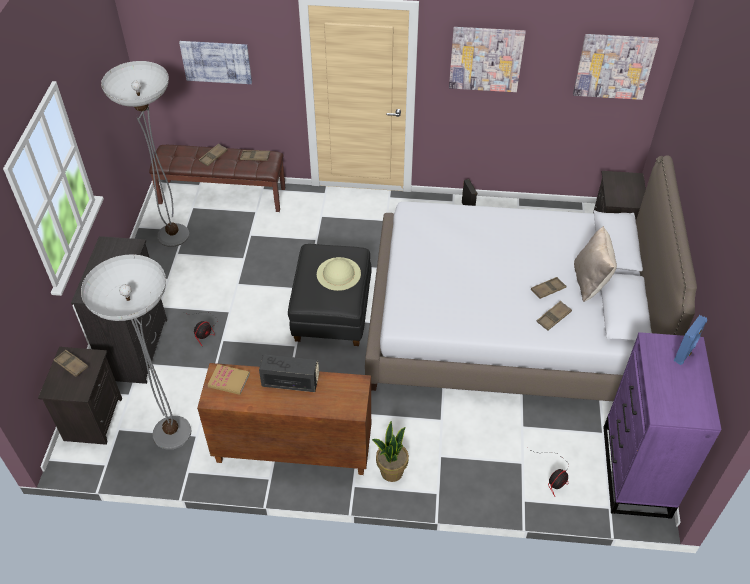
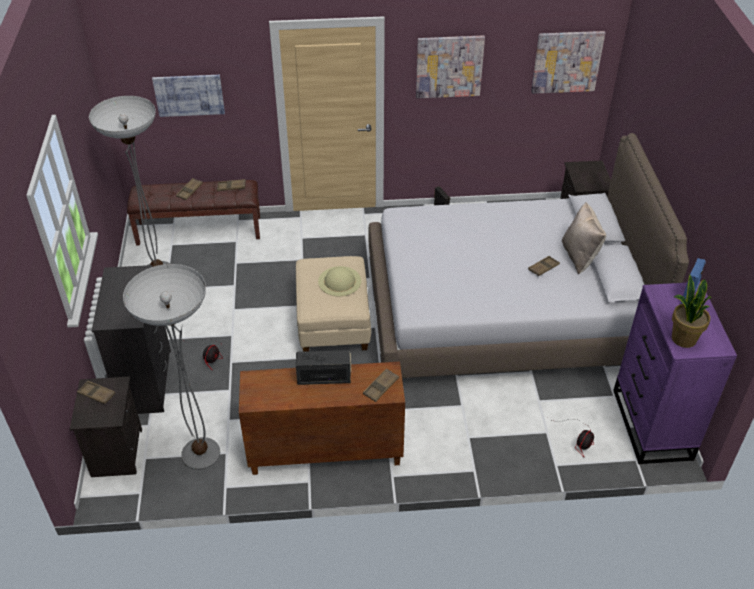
camera: 10 degrees left, 5 degrees down
book [208,364,250,395] -> none
black ottoman [288,244,372,346] -> beige ottoman [296,256,371,352]
potted plant [372,421,409,482] -> potted plant moved to [672,275,712,348]
brown tray [536,301,572,331] -> brown tray moved to [363,368,399,402]

